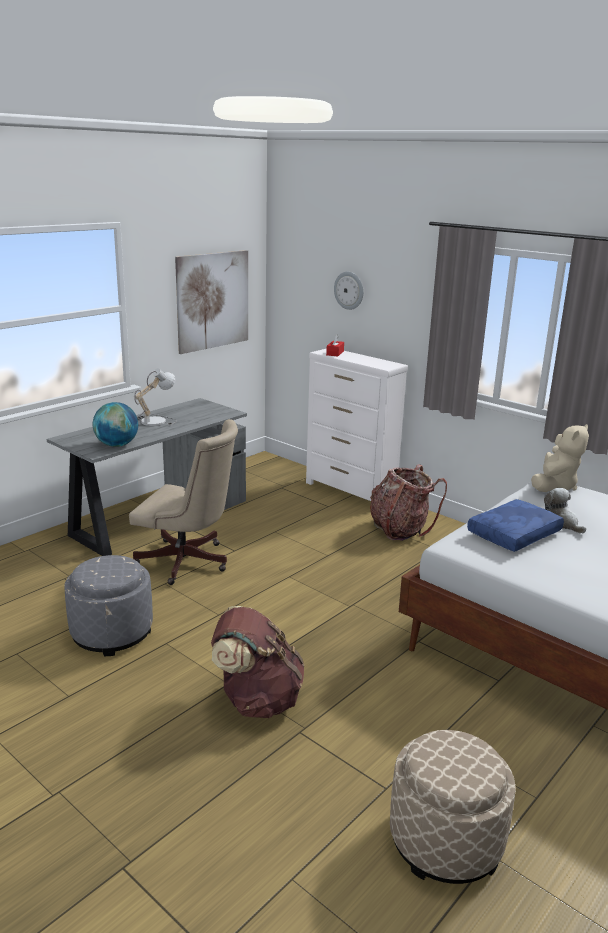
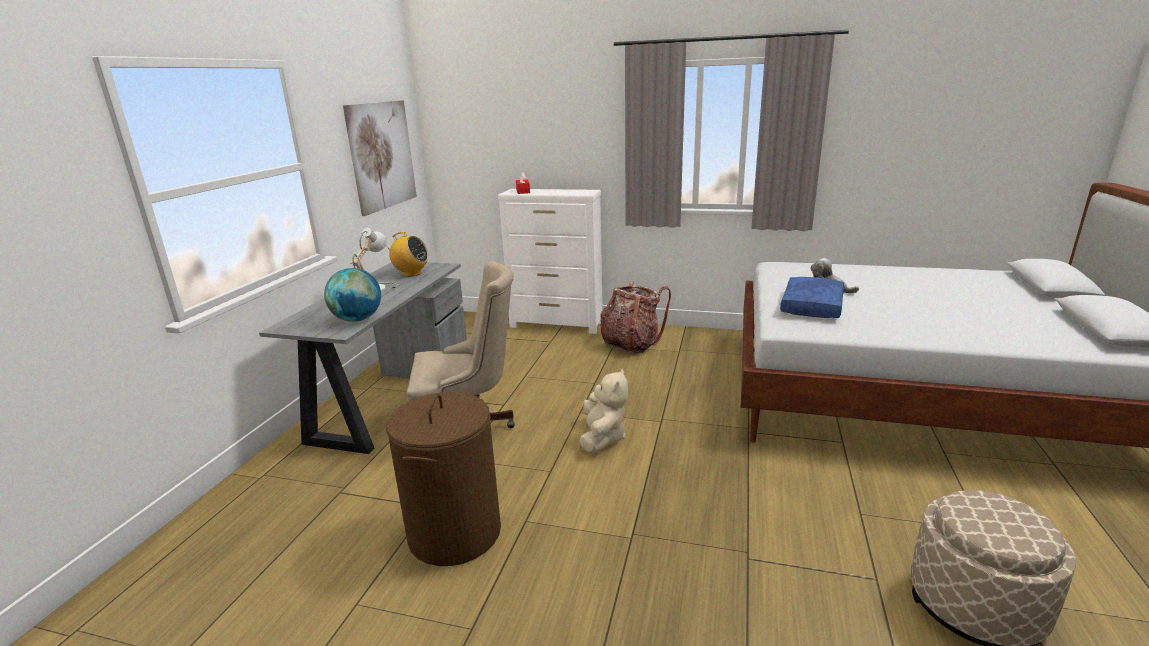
camera: 25 degrees left, 0 degrees up
grey ottoman [64,555,153,656] -> brown laundry basket [386,391,501,566]
brown backpack [211,606,304,718] -> none
wall clock [334,272,363,310] -> none
beige plush toy [531,424,589,492] -> beige plush toy moved to [579,369,628,454]
none -> radio [386,231,429,277]

